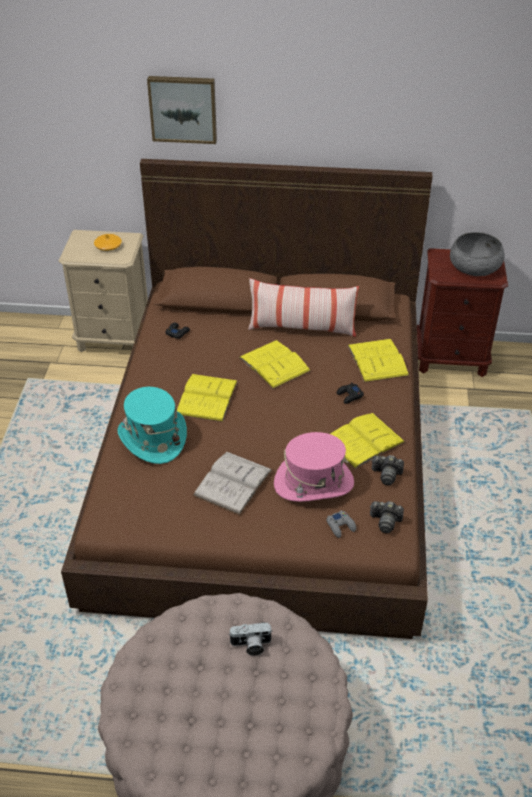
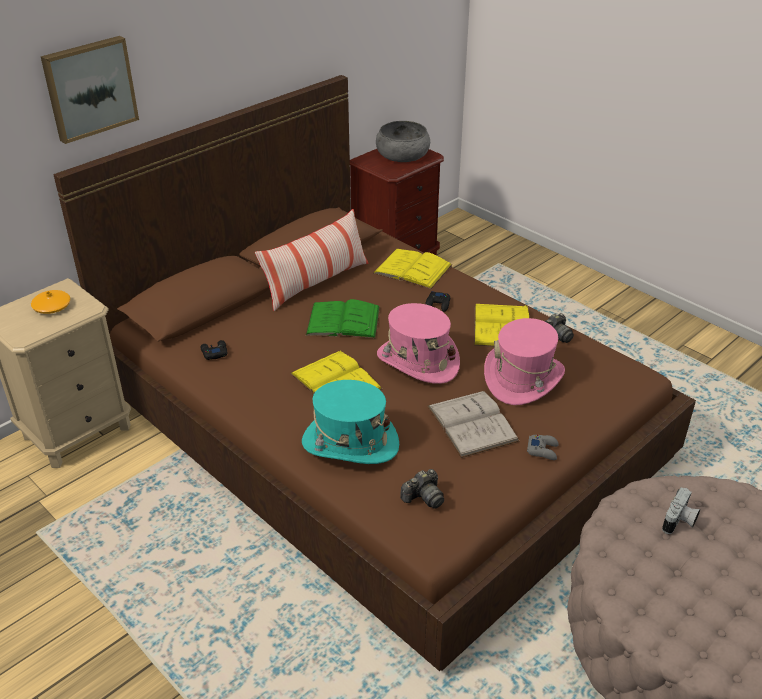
camera: 50 degrees left, 5 degrees down
yellow book [239,340,311,389] -> green book [305,299,380,339]
grey game controller [326,510,356,538] -> grey game controller moved to [527,435,559,460]
camera [370,501,404,533] -> camera moved to [400,469,444,509]
none -> pink hat [377,303,460,384]

